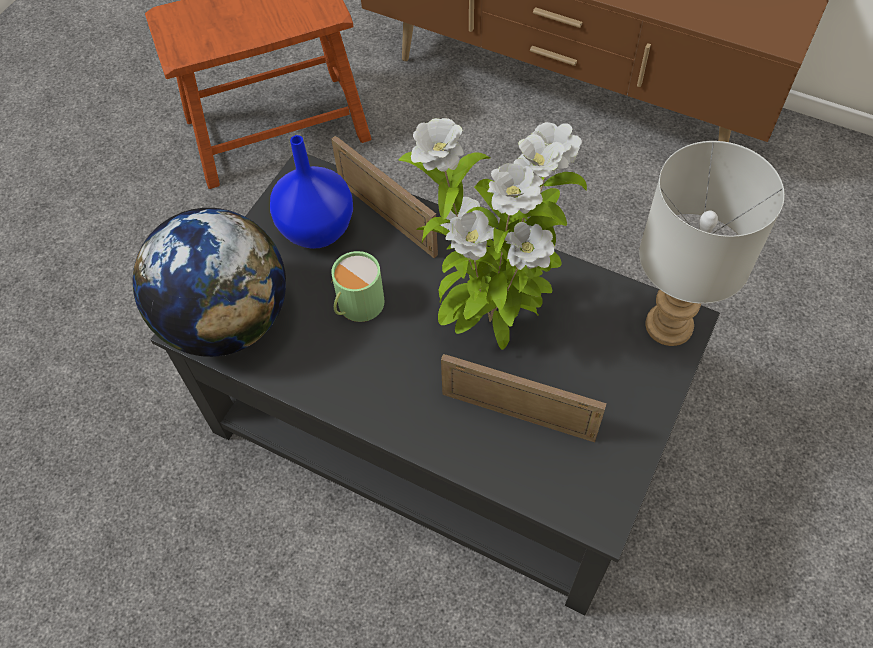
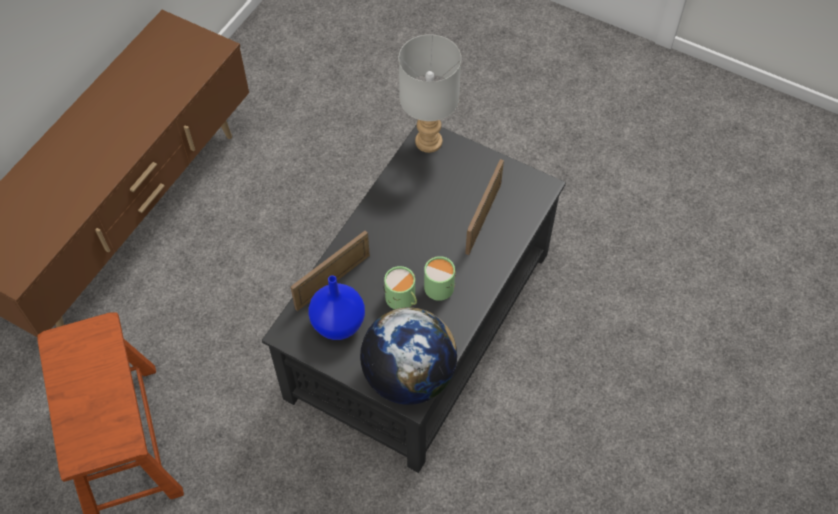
camera: 90 degrees left, 0 degrees up
potted plant [399,118,587,350] -> none
none -> green mug [424,256,456,301]

